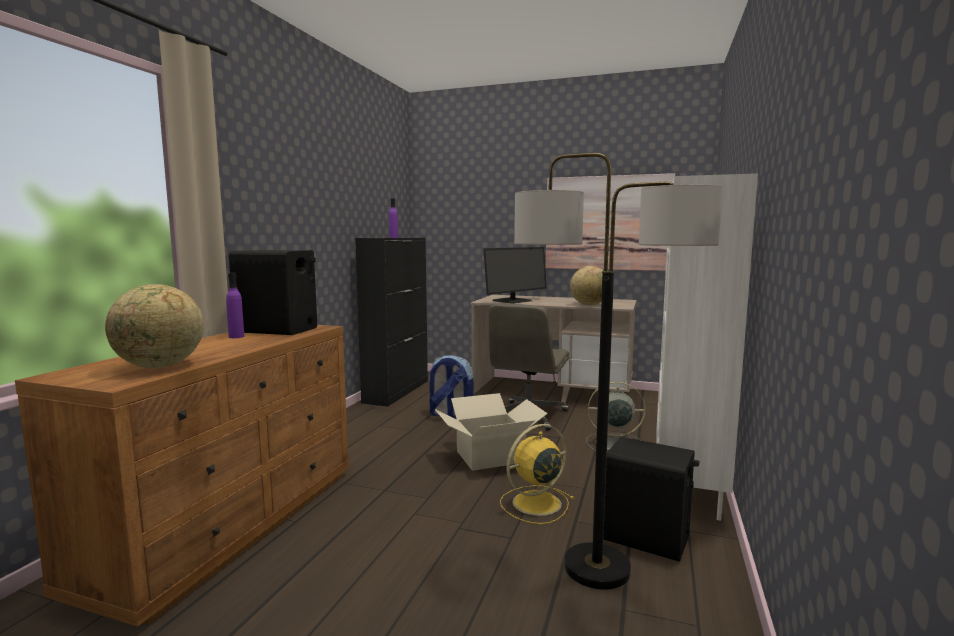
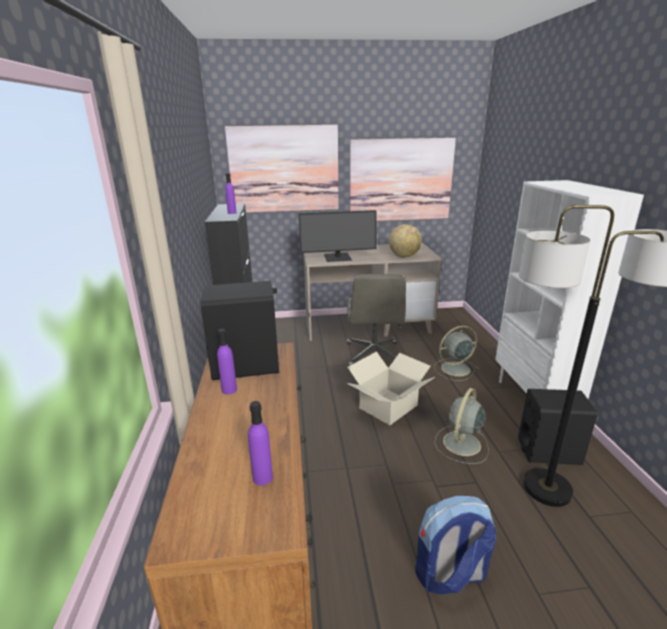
camera: 25 degrees left, 15 degrees up
globe [105,284,204,368] -> purple bottle [248,401,273,486]
backpack [428,355,474,418] -> backpack moved to [415,496,496,595]
monitor [483,247,547,304] -> monitor turned 60 degrees clockwise [298,210,377,262]
yellow fan [500,424,575,524] -> grey fan [434,388,489,464]
none -> picture [225,125,339,212]

